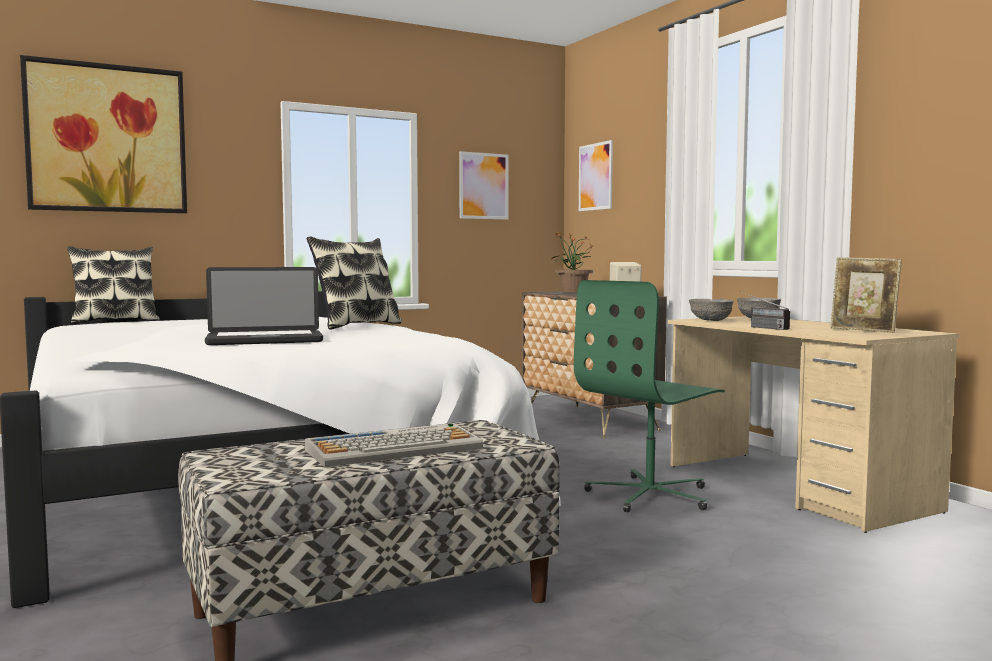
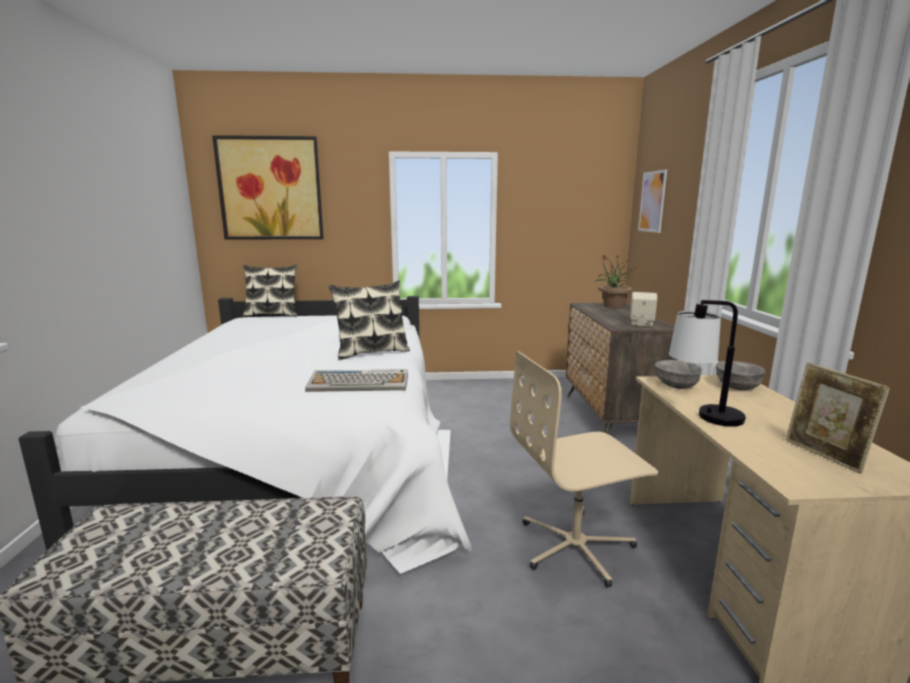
camera: 25 degrees right, 10 degrees up
laptop [205,267,323,345] -> none
keyboard [305,423,483,467] -> keyboard moved to [305,369,408,392]
picture [459,151,509,220] -> none
green office chair [574,280,725,513] -> beige office chair [510,351,658,588]
radio [741,292,790,330] -> table lamp [669,300,746,427]

